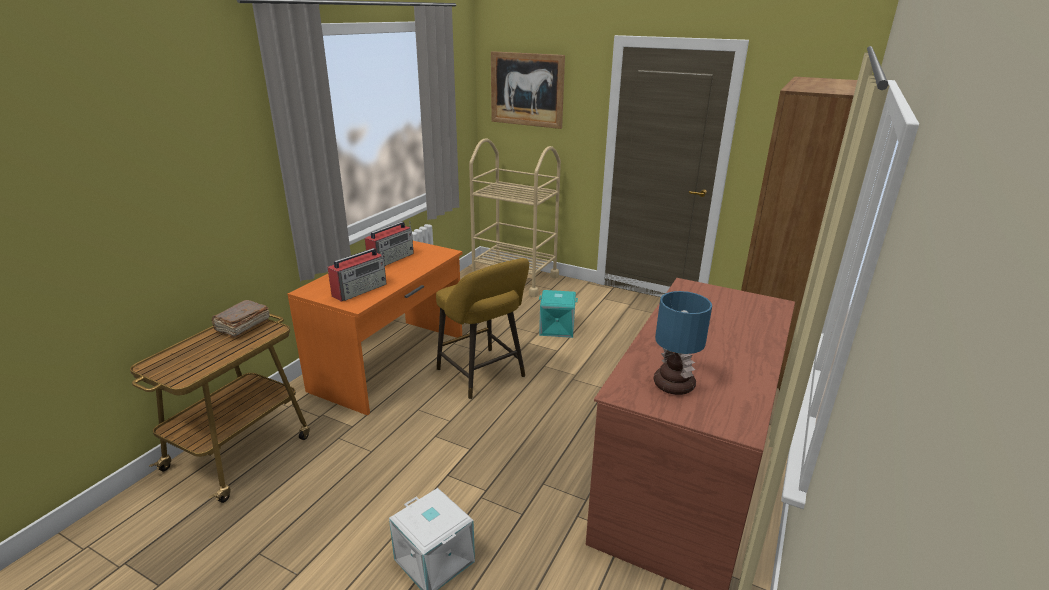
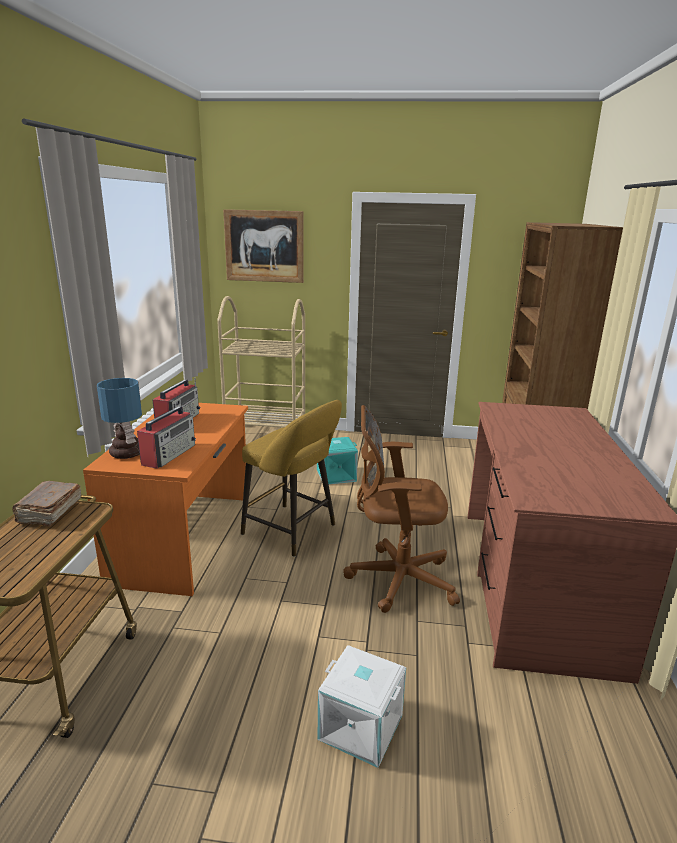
camera: 20 degrees left, 5 degrees down
table lamp [654,291,712,395] -> table lamp moved to [97,378,142,459]
none -> brown office chair [343,405,460,613]

